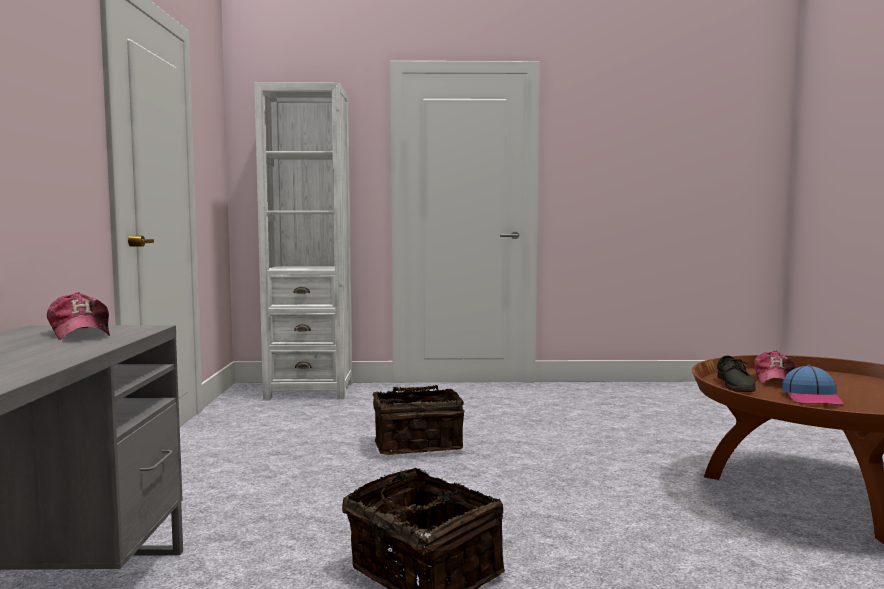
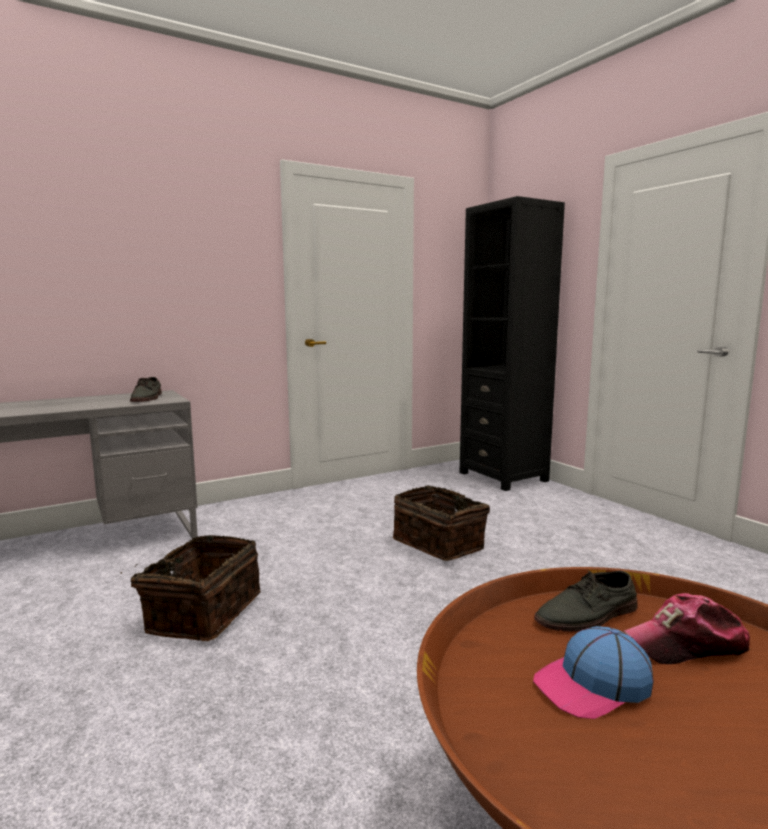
camera: 60 degrees right, 5 degrees up
cap [47,292,110,340] -> grey shoe [130,377,162,402]
white bookcase [254,82,352,400] -> black bookcase [459,196,565,491]

